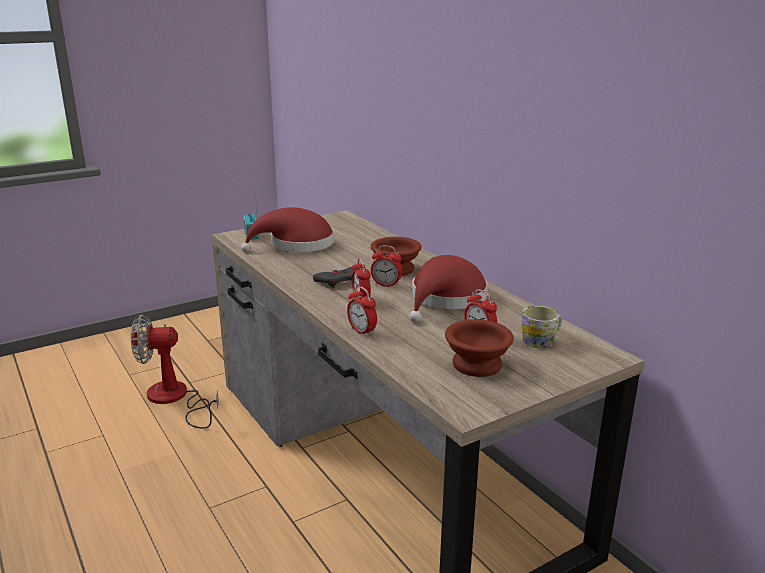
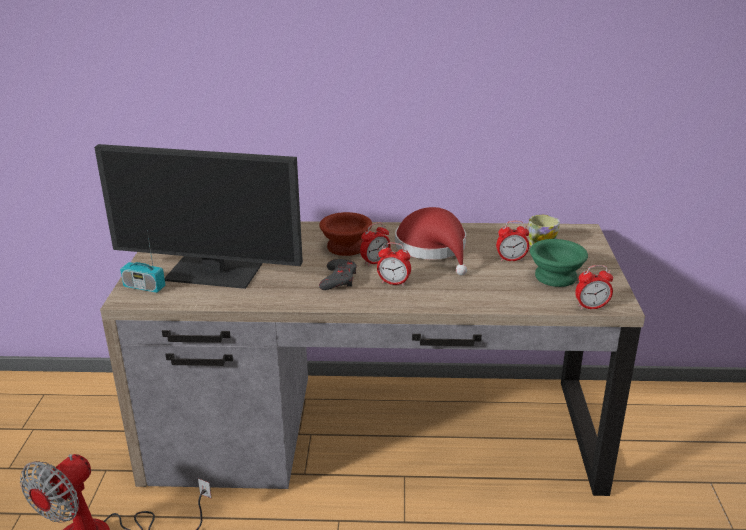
camera: 55 degrees left, 5 degrees up
red hat [241,207,334,252] -> monitor [94,144,303,289]
alarm clock [347,286,377,337] -> alarm clock moved to [575,265,613,310]
brown bowl [445,319,514,377] -> green bowl [530,239,588,287]

